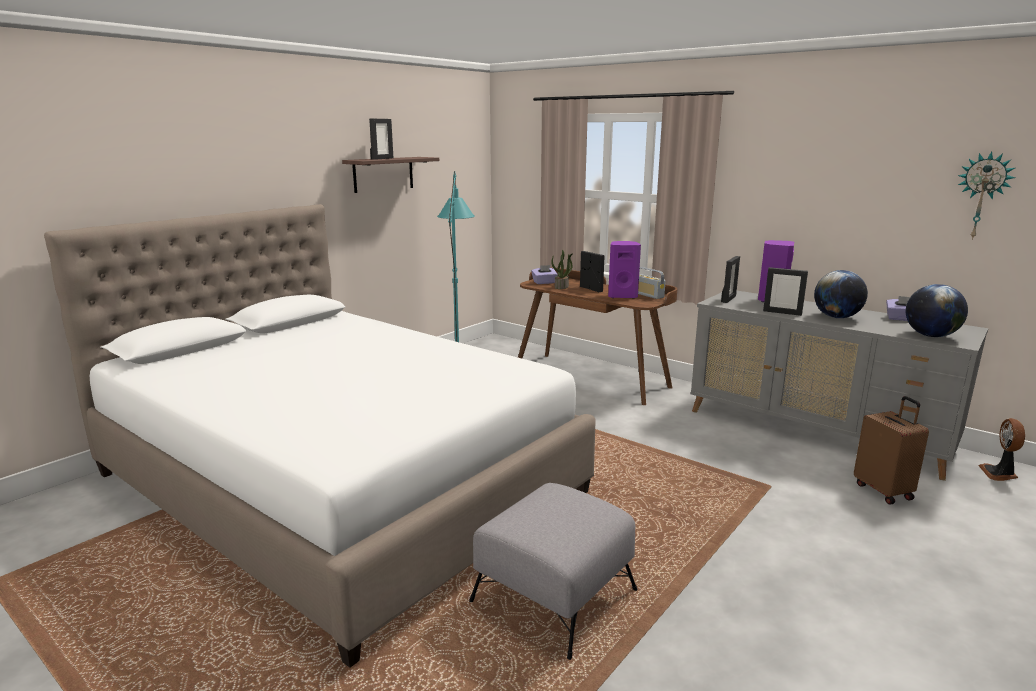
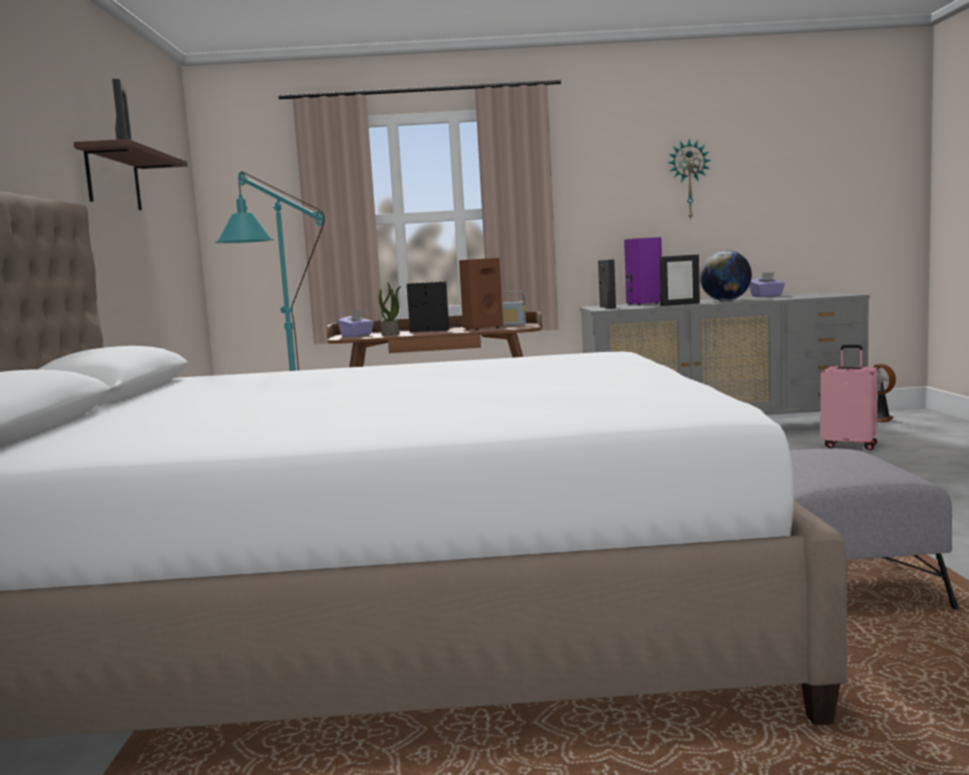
camera: 40 degrees left, 10 degrees down
purple speaker [608,241,641,299] -> brown speaker [459,258,503,330]
brown suitcase [854,396,929,504] -> pink suitcase [821,345,877,450]
globe [906,284,968,337] -> none
wall clock [958,151,1015,240] -> wall clock moved to [668,139,711,221]

